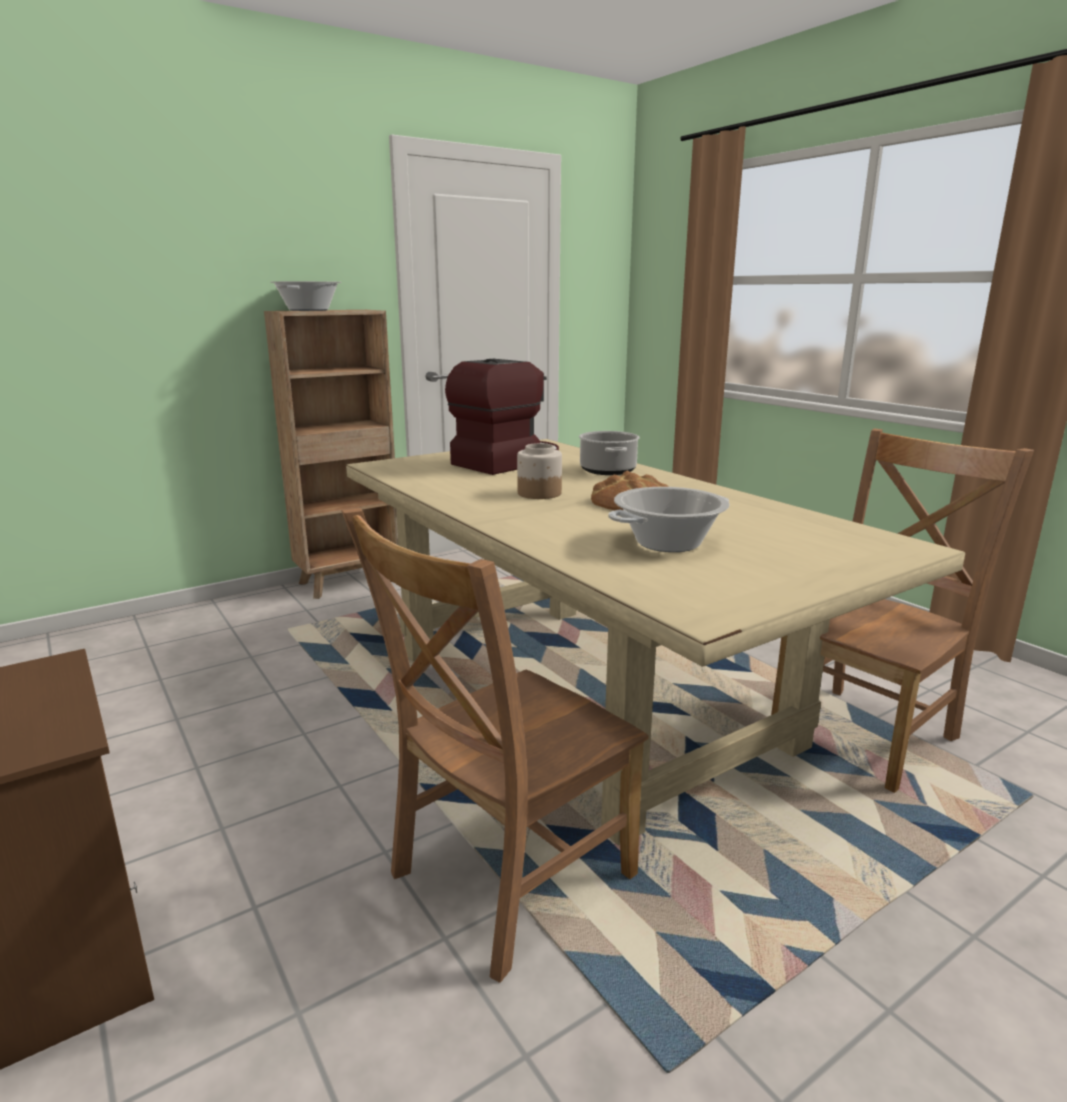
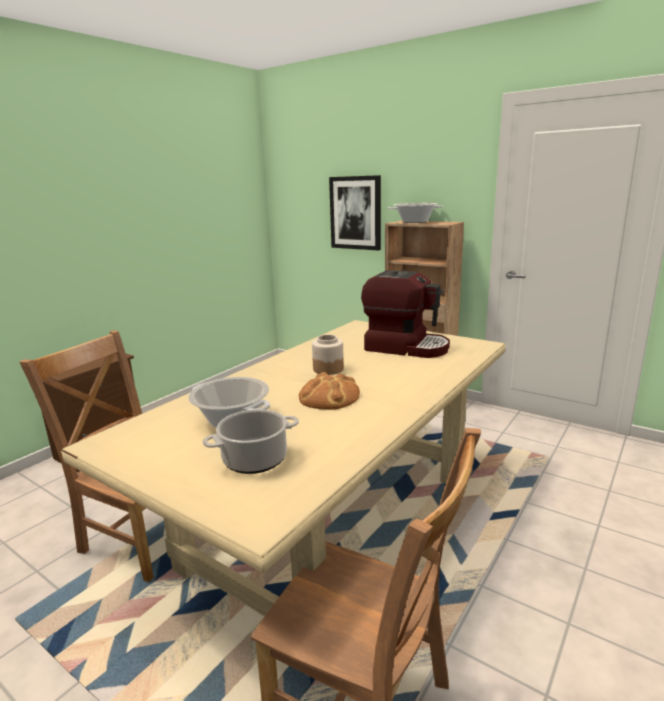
camera: 70 degrees right, 0 degrees up
cooking pot [579,431,640,475] -> cooking pot moved to [203,409,299,474]
none -> picture [329,175,381,251]

